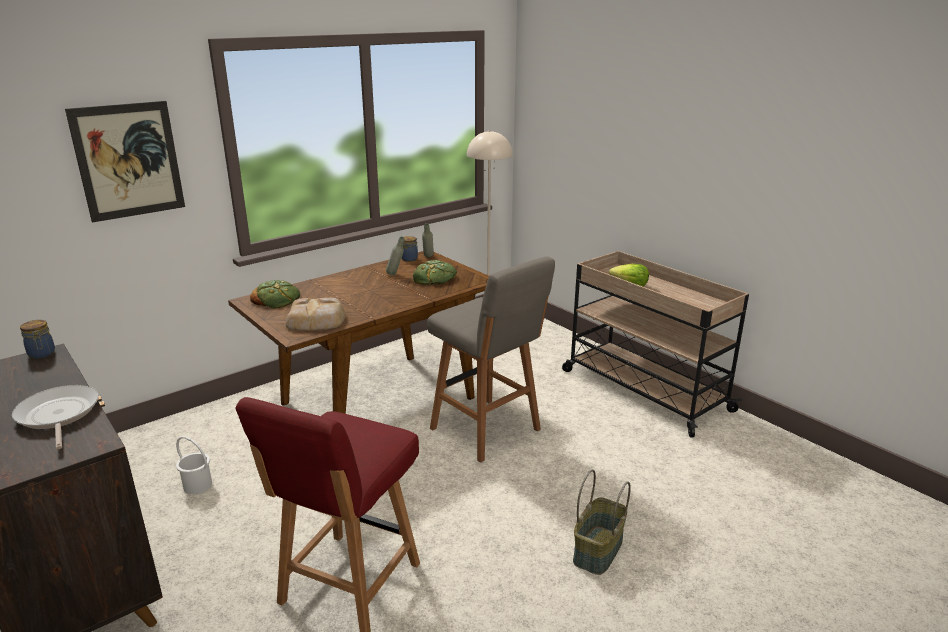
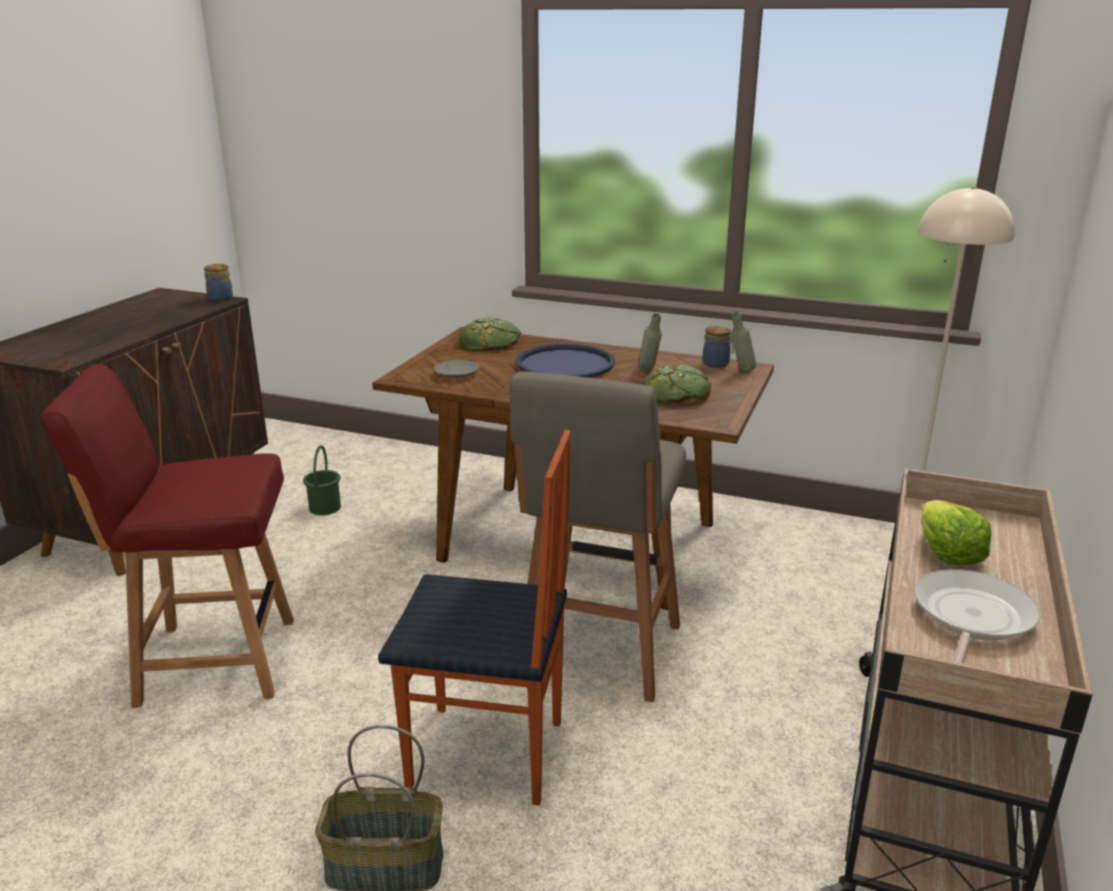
camera: 60 degrees right, 0 degrees up
frying pan [12,385,99,449] -> frying pan moved to [914,569,1040,663]
picture [65,101,185,222] -> none
white bucket [176,436,212,494] -> green bucket [303,445,341,515]
bread [286,298,346,331] -> grey plate [434,360,480,378]
none -> chair [378,430,571,806]
none -> blue tray [515,343,615,378]

